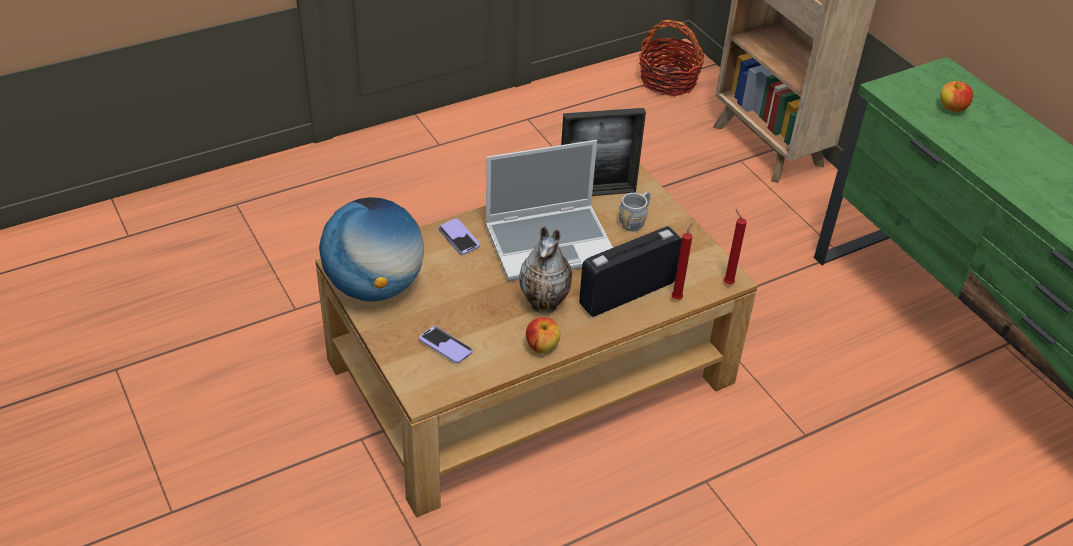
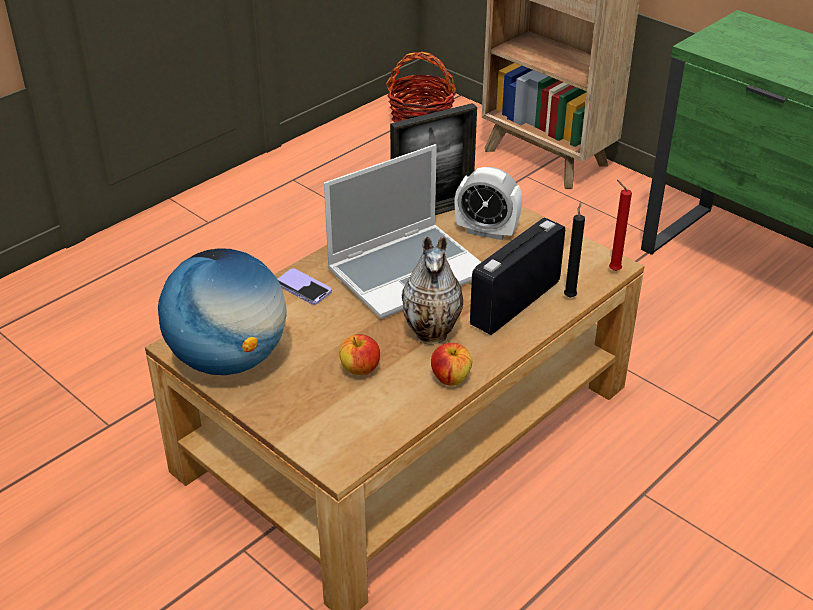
camera: 15 degrees left, 5 degrees down
phone [419,326,473,363] -> none
grey mug [619,191,650,231] -> alarm clock [455,167,522,240]
red candle [672,223,692,300] -> black candle [564,202,585,297]
apple [940,81,973,113] -> apple moved to [339,334,380,375]

